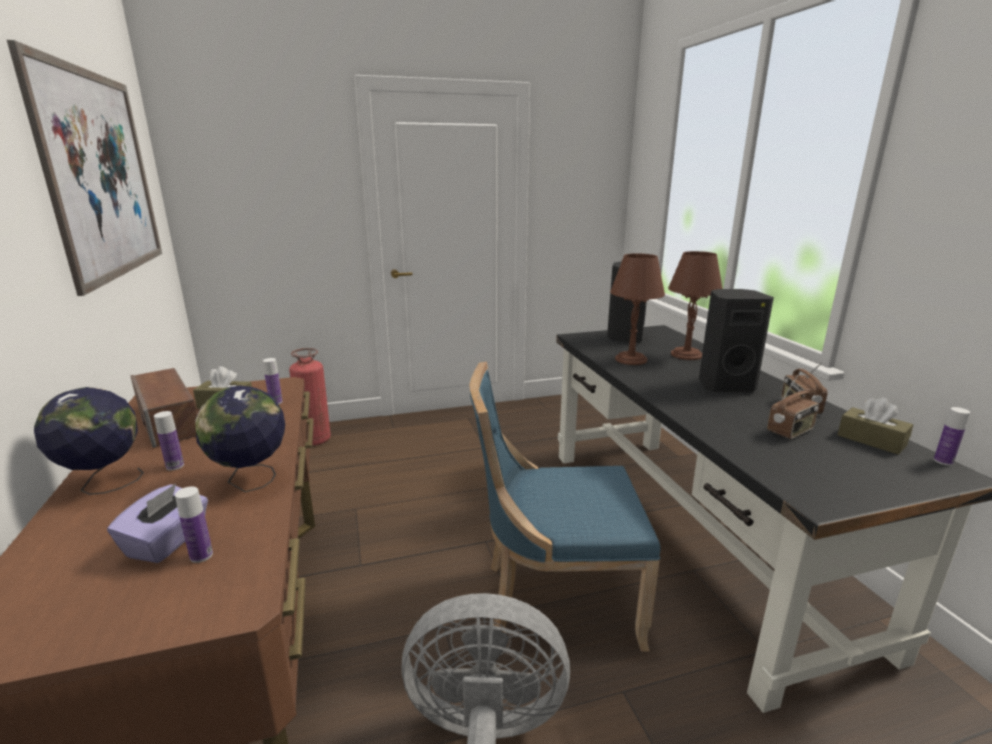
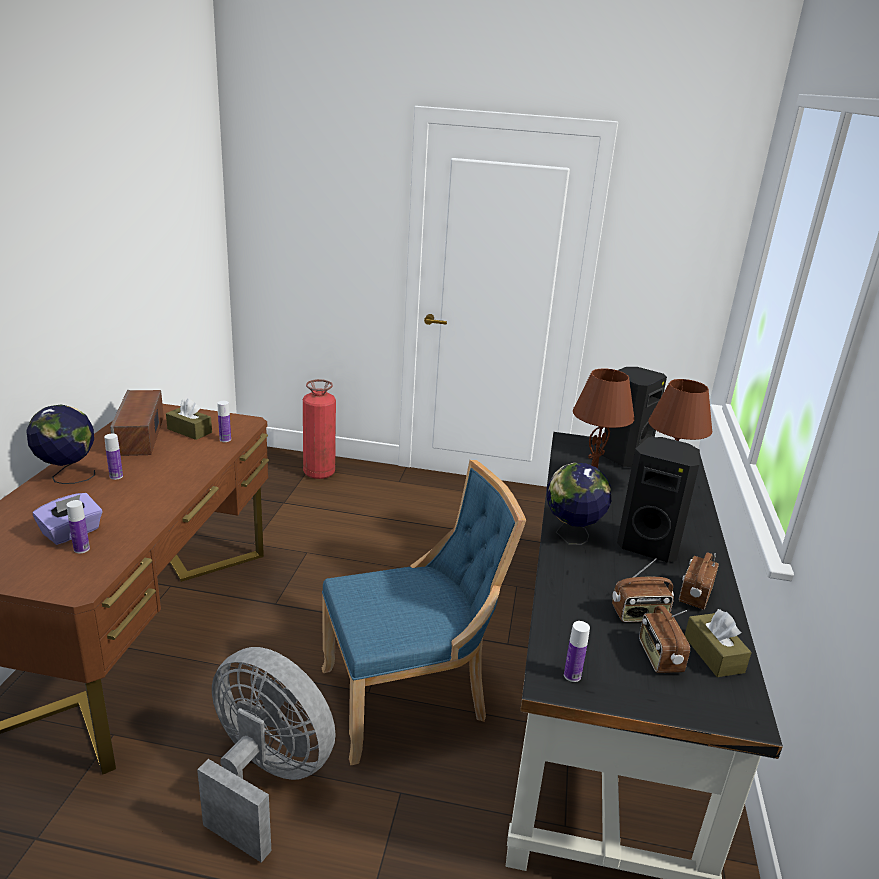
camera: 25 degrees right, 5 degrees up
picture [7,40,162,296] -> none
globe [195,386,285,492] -> globe moved to [547,463,611,545]
blue chair [469,362,660,652] -> blue chair turned 135 degrees clockwise [322,460,526,765]
bottle [934,407,970,466] -> bottle moved to [564,621,590,682]
none -> radio [639,606,690,673]

